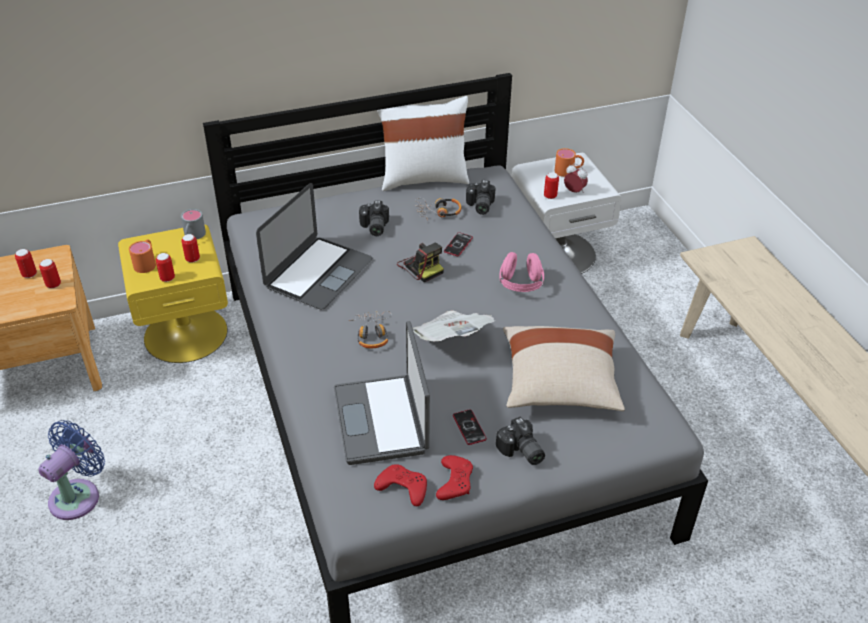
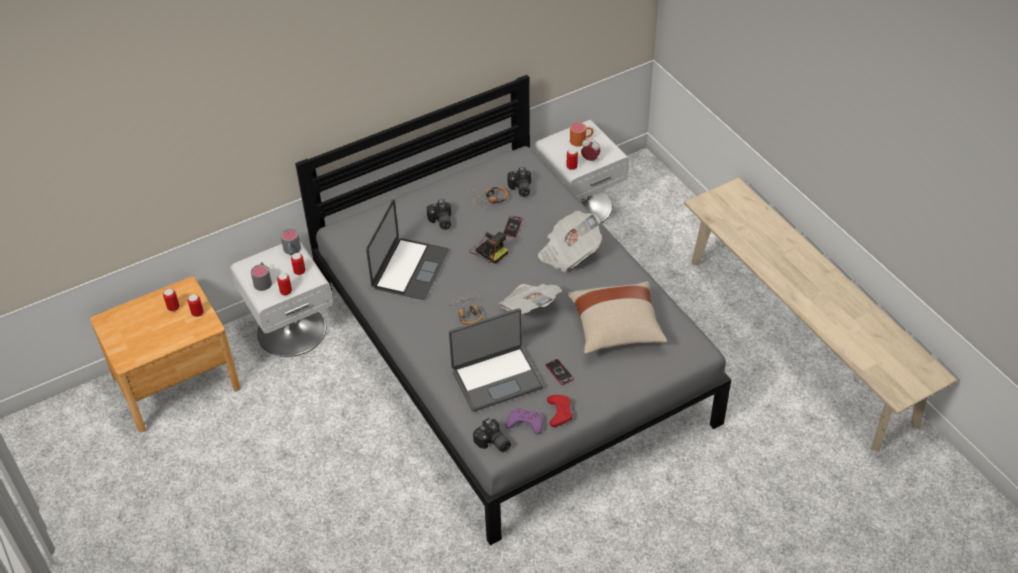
camera: 10 degrees left, 5 degrees up
blue fan [38,420,105,520] -> none
yellow nightstand [118,224,228,363] -> white nightstand [230,242,333,357]
orange mug [129,239,156,273] -> grey mug [251,262,272,291]
laptop [334,321,430,465] -> laptop turned 90 degrees counterclockwise [449,308,543,412]
red game controller [374,464,427,506] -> purple game controller [505,408,543,435]
white pillow [377,96,469,191] -> none
camera [496,417,545,465] -> camera moved to [473,418,511,452]
pink headphones [499,252,544,292] -> newspaper [538,211,602,272]

